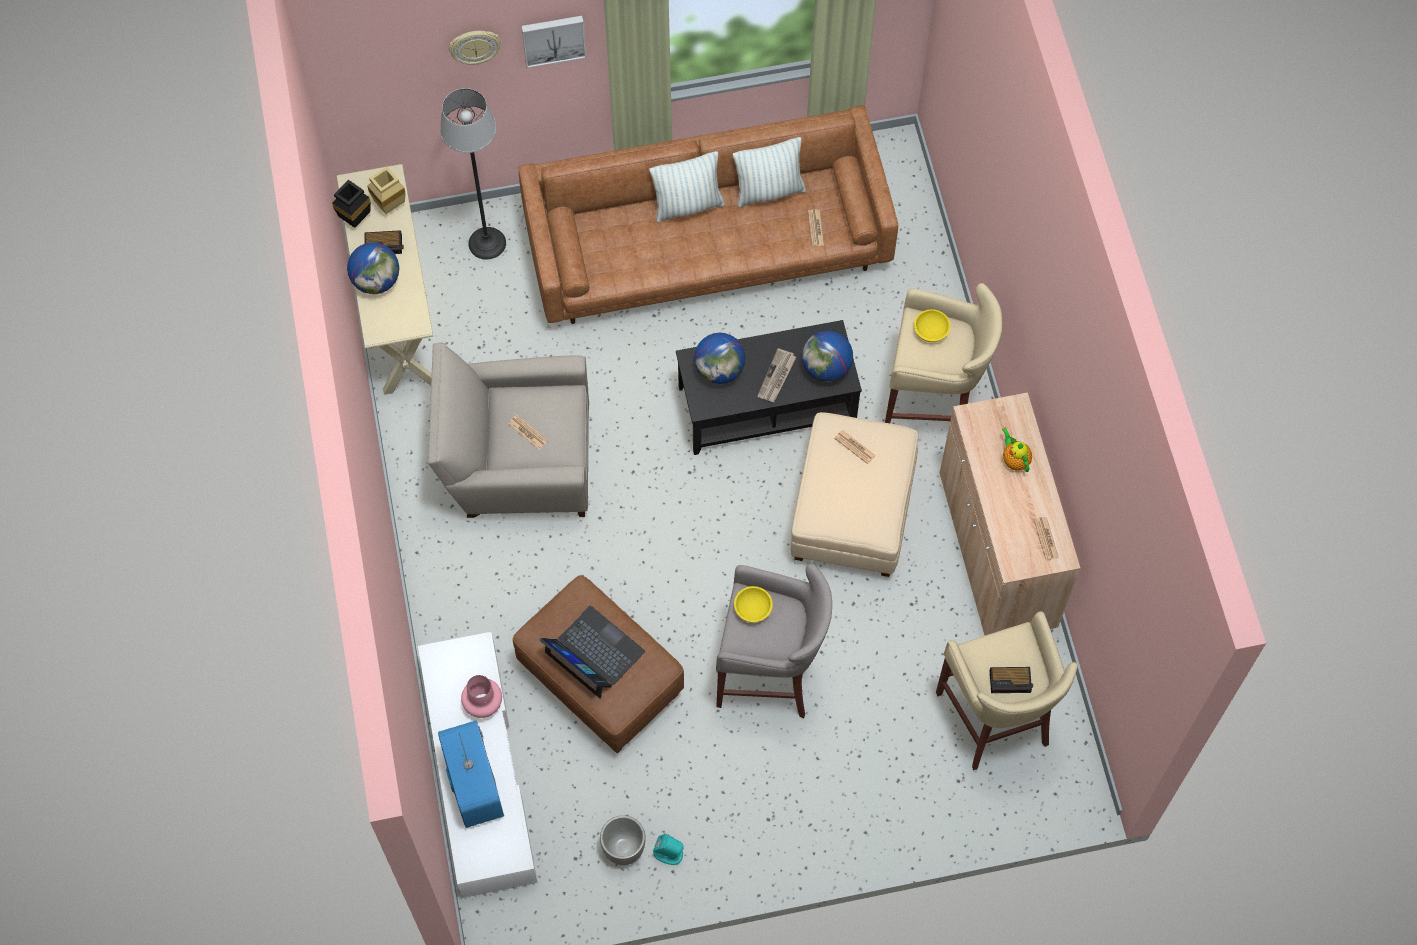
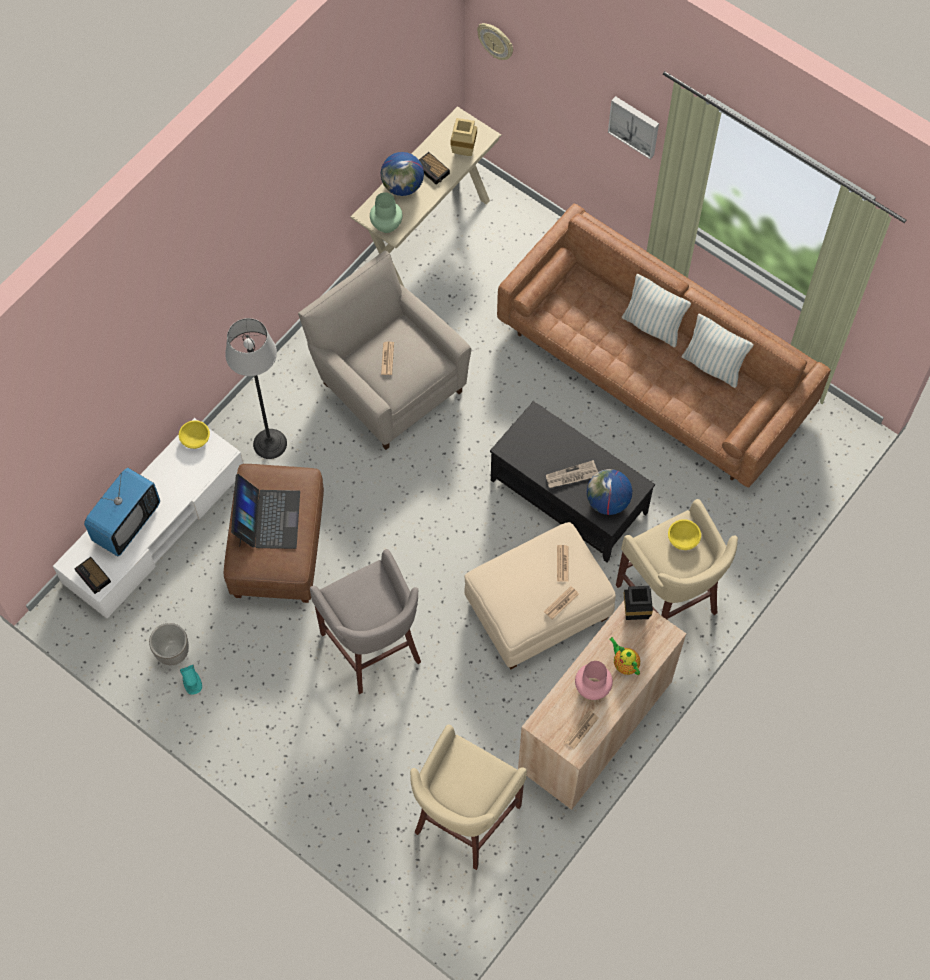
camera: 50 degrees right, 0 degrees up
black vase [332,180,371,228] -> black vase moved to [624,586,653,620]
floor lamp [440,88,506,260] -> floor lamp moved to [225,318,287,459]
wall clock [449,31,501,65] -> wall clock moved to [477,23,513,60]
pink vase [461,675,502,718] -> pink vase moved to [575,661,613,700]
globe [694,333,746,384] -> none
yellow bowl [734,586,773,623] -> yellow bowl moved to [179,420,210,449]
newspaper [808,209,824,246] -> newspaper moved to [544,586,579,619]
alarm clock [990,667,1033,693] -> alarm clock moved to [74,557,111,594]
teapot [1002,427,1032,472] -> teapot turned 60 degrees counterclockwise [609,637,640,675]
none -> green vase [370,192,403,233]

